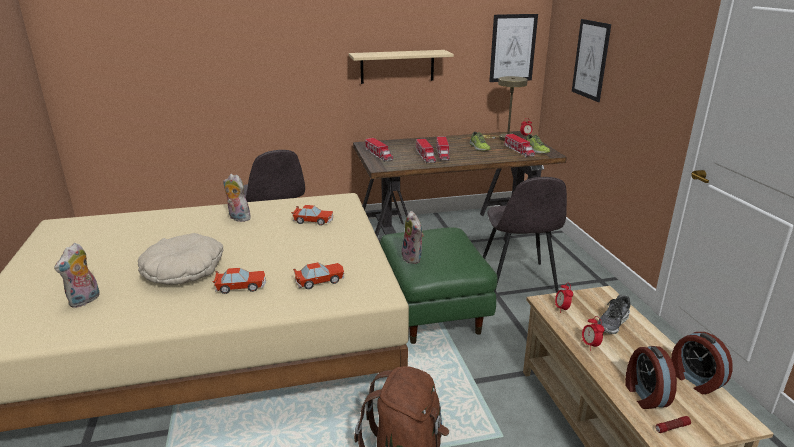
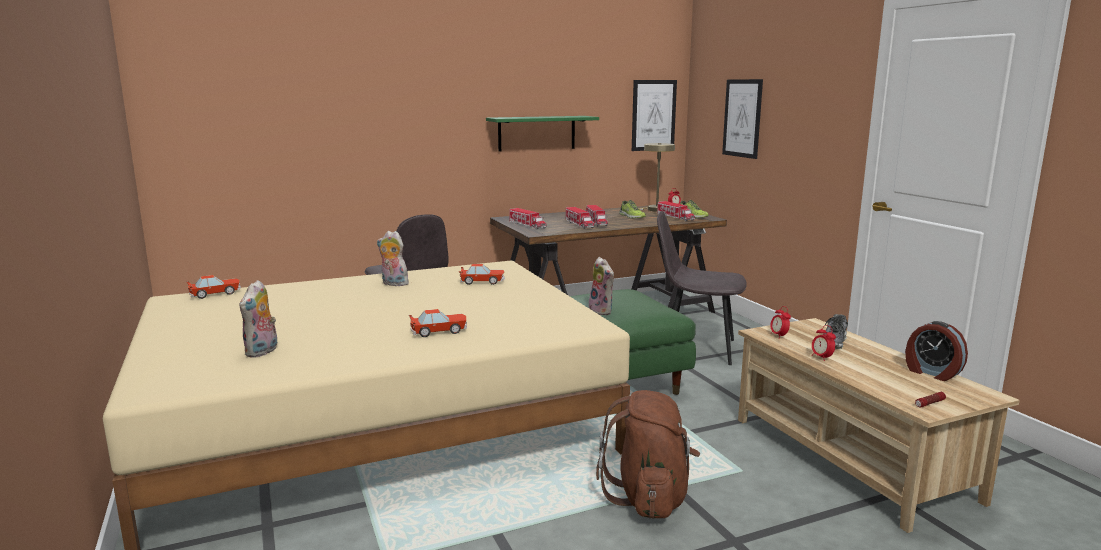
camera: 10 degrees left, 10 degrees down
beige pillow [138,233,224,285] -> none
toy car [293,262,345,289] -> toy car moved to [187,275,241,299]
beige shelf [349,50,454,84] -> green shelf [486,116,599,152]
grey chair [483,177,567,293] -> grey chair turned 120 degrees clockwise [657,211,747,365]
alarm clock [625,346,677,409] -> none

